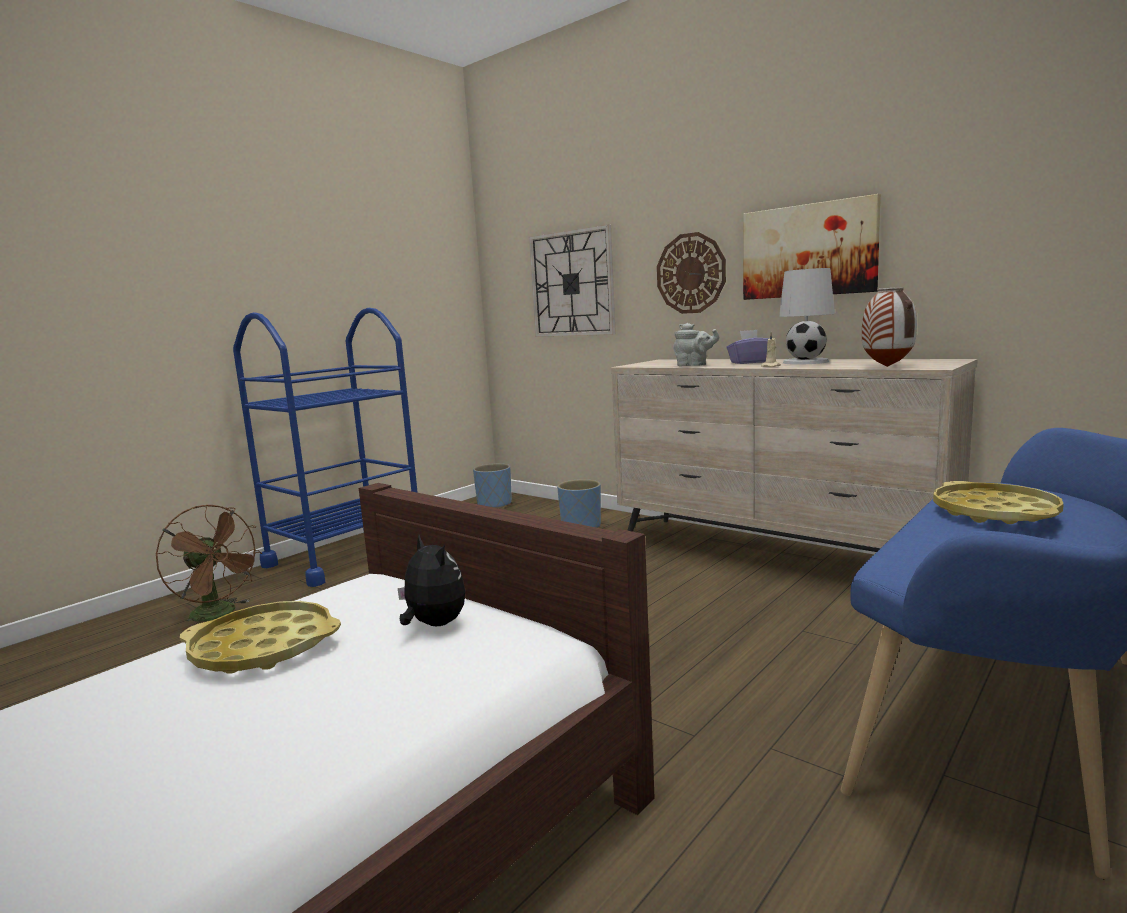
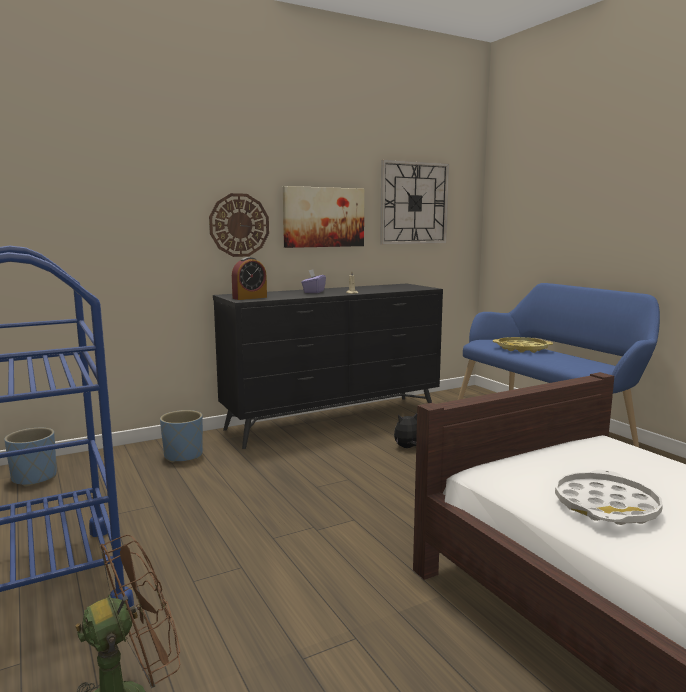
camera: 70 degrees left, 0 degrees up
yellow tray [180,601,341,674] -> white tray [555,470,663,525]
plush toy [397,535,465,626] -> plush toy moved to [394,413,417,448]
wall clock [529,224,616,337] -> wall clock moved to [380,160,449,245]
beige dresser [611,359,978,552] -> black dresser [213,284,443,449]
grey teapot [673,323,719,366] -> none
white table lamp [779,268,835,365] -> none
vase [862,287,917,367] -> none
none -> alarm clock [232,257,267,300]

